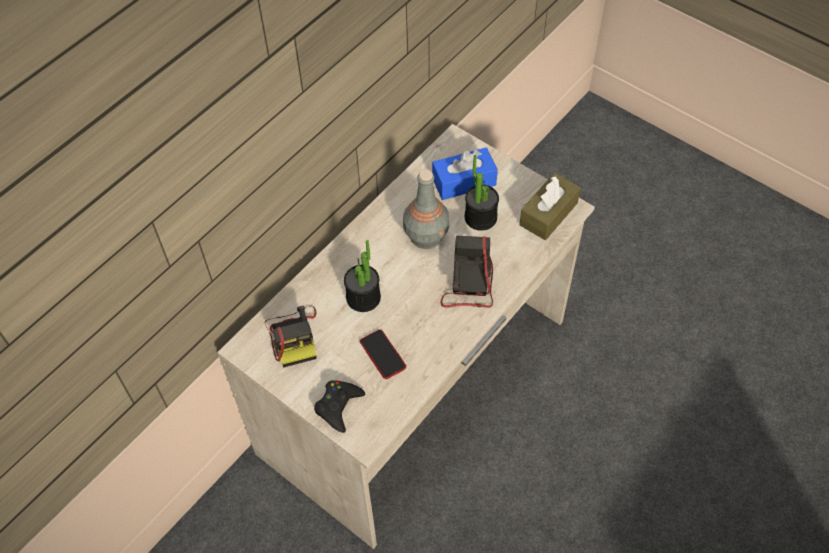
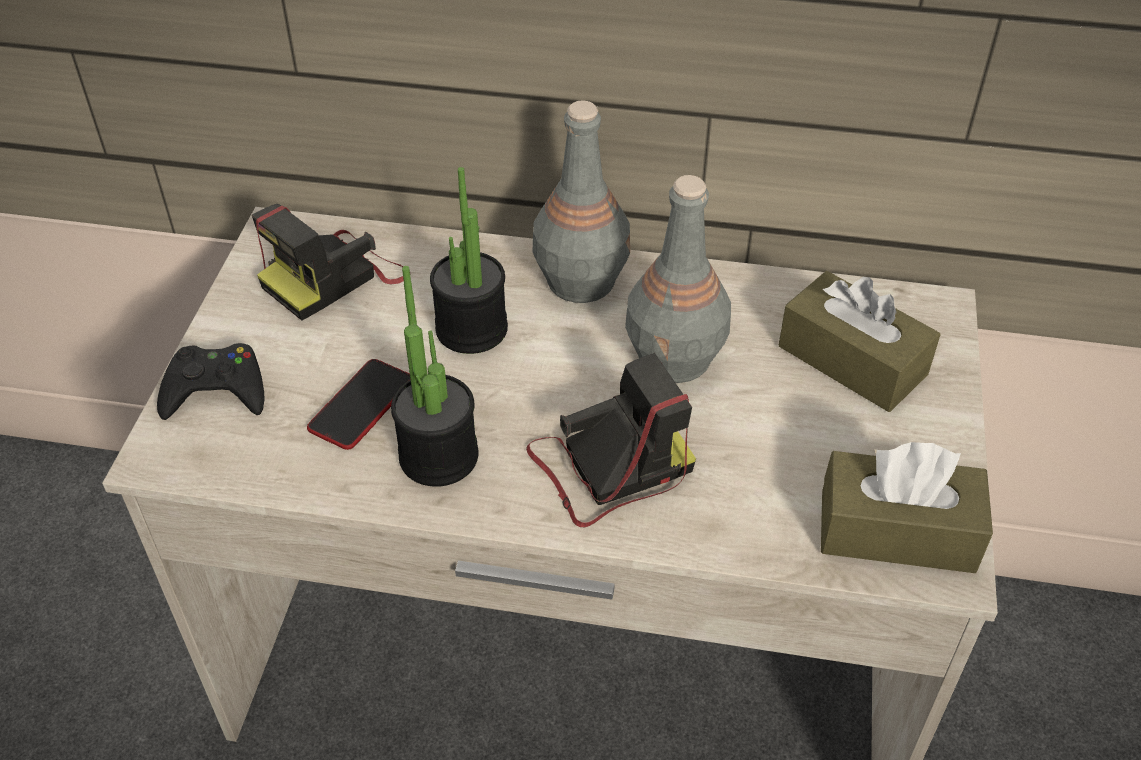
camera: 60 degrees right, 10 degrees down
blue tissue box [432,147,498,200] -> brown tissue box [779,271,941,412]
potted plant [464,154,499,231] -> potted plant moved to [391,266,479,487]
none -> grey bottle [533,100,630,303]

